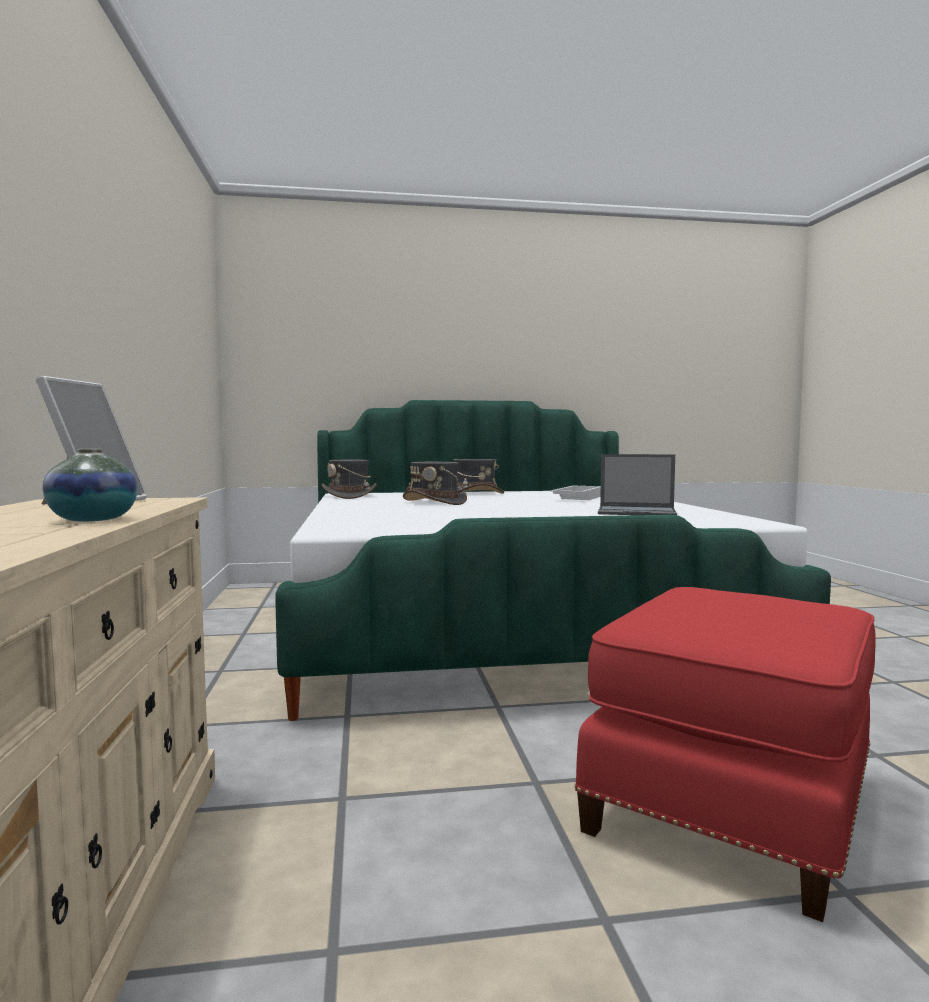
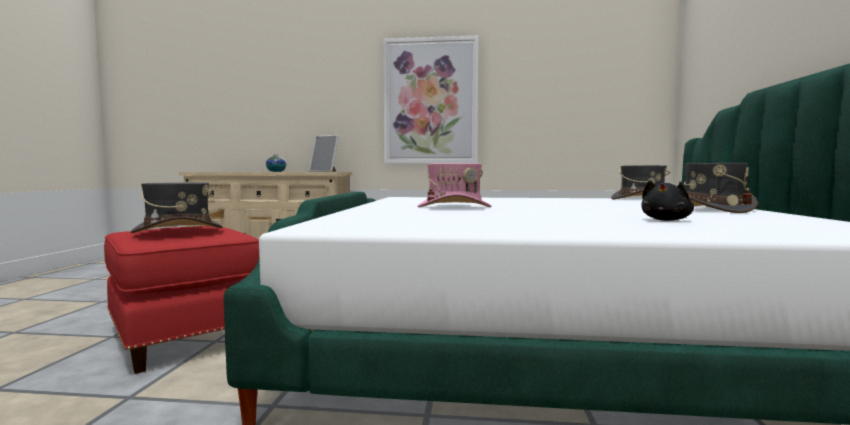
camera: 105 degrees right, 0 degrees up
grey hat [403,462,467,505] -> grey hat moved to [130,182,223,233]
white tray [551,486,601,500] -> black plush toy [641,180,694,221]
laptop [598,454,677,515] -> none
none -> picture [383,36,479,164]
none -> pink hat [417,163,492,207]

